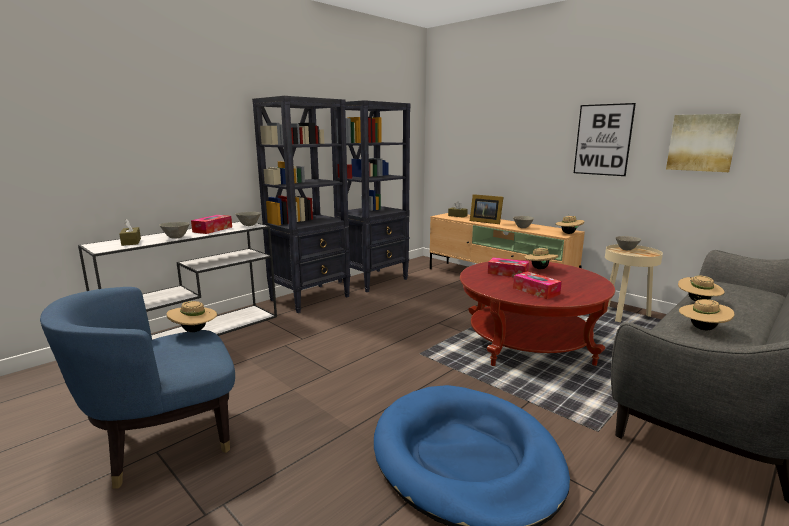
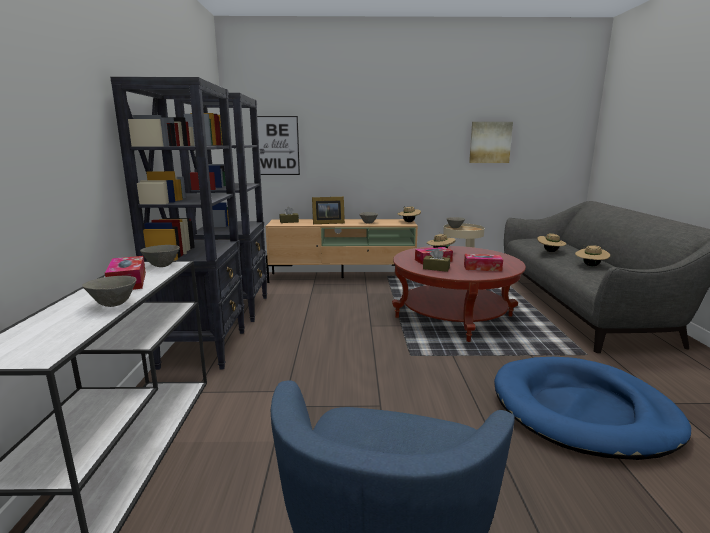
camera: 45 degrees left, 0 degrees up
brown tissue box [119,219,141,246] -> brown tissue box moved to [423,248,450,272]
beige hat [167,301,217,332] -> none
picture [574,103,636,176] -> picture moved to [257,116,300,175]

